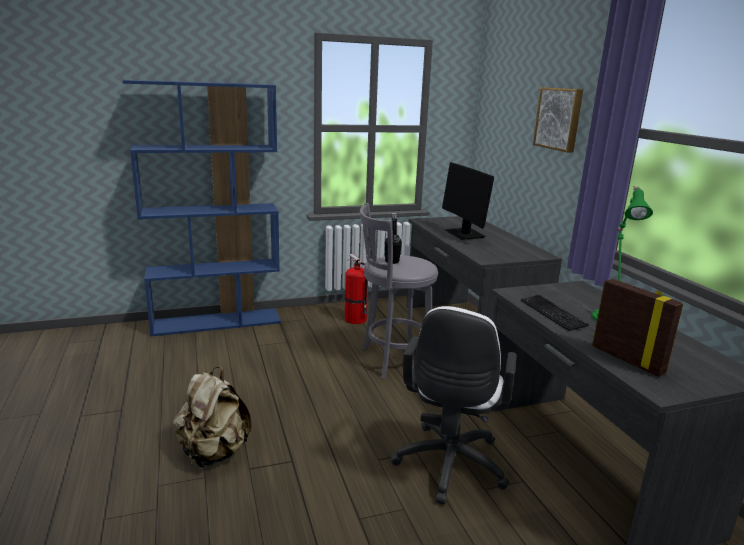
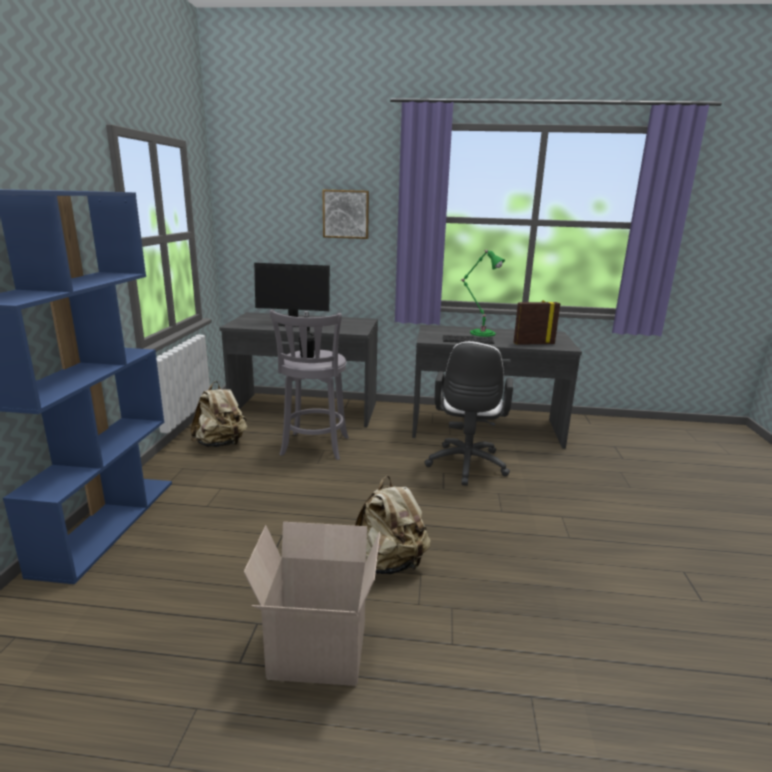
camera: 65 degrees left, 0 degrees up
fire extinguisher [345,254,368,324] -> beige backpack [190,381,247,447]
white office chair [391,306,517,505] -> white office chair turned 60 degrees clockwise [425,341,513,486]
none -> cardboard box [244,522,380,686]

